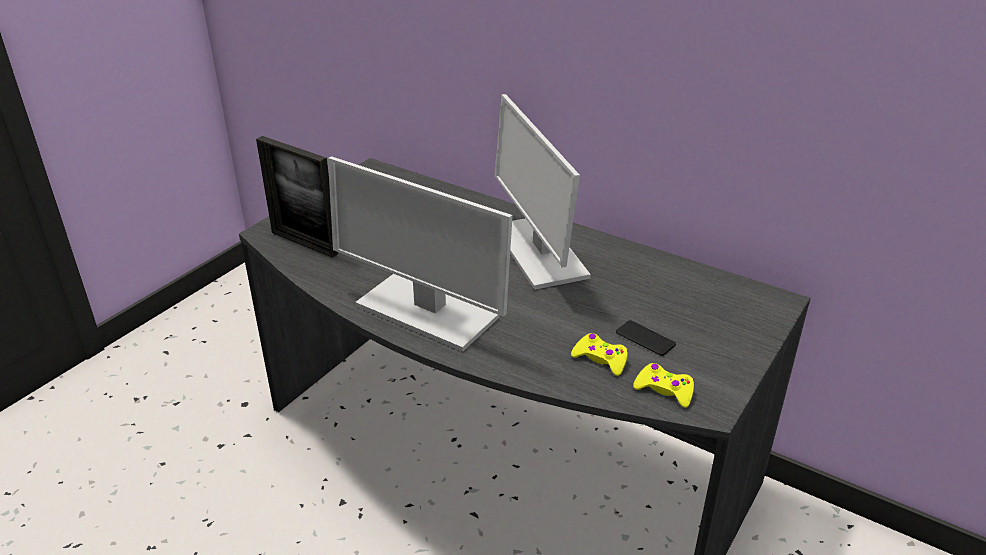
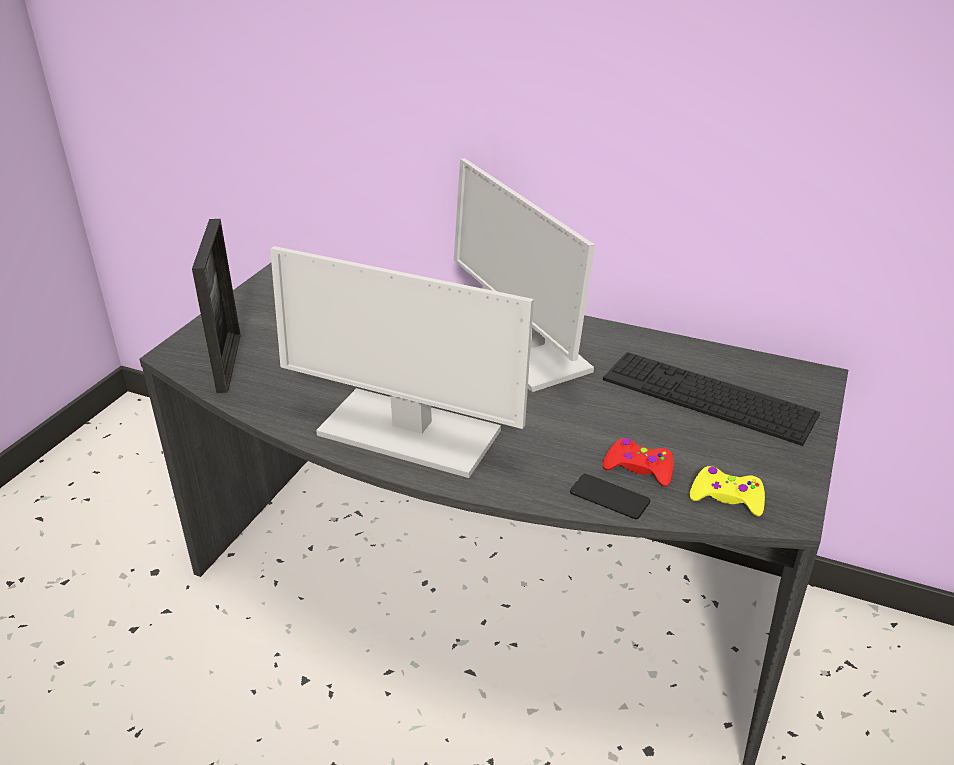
camera: 10 degrees left, 0 degrees up
picture frame [256,136,338,258] -> picture frame turned 120 degrees counterclockwise [192,219,241,393]
yellow game controller [571,333,628,376] -> red game controller [603,438,674,487]
phone [616,320,676,356] -> phone moved to [570,474,650,519]
none -> keyboard [603,352,820,446]

